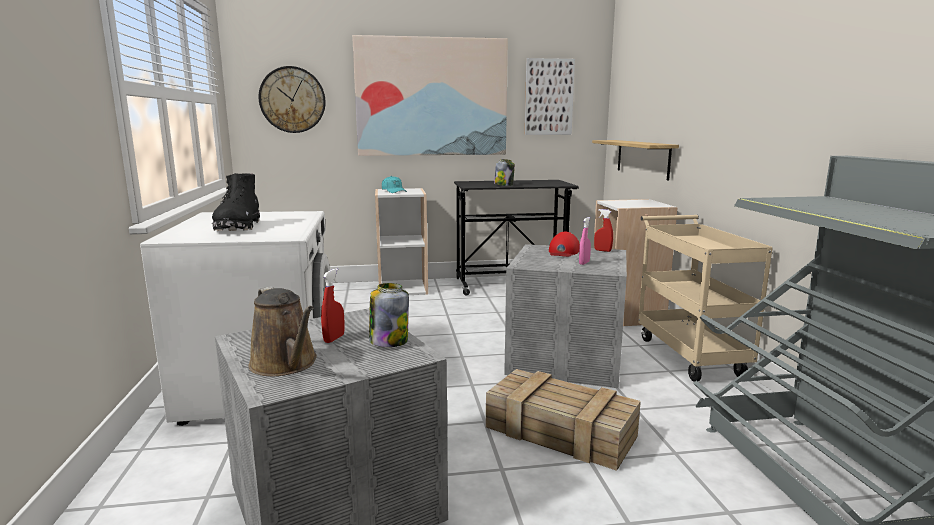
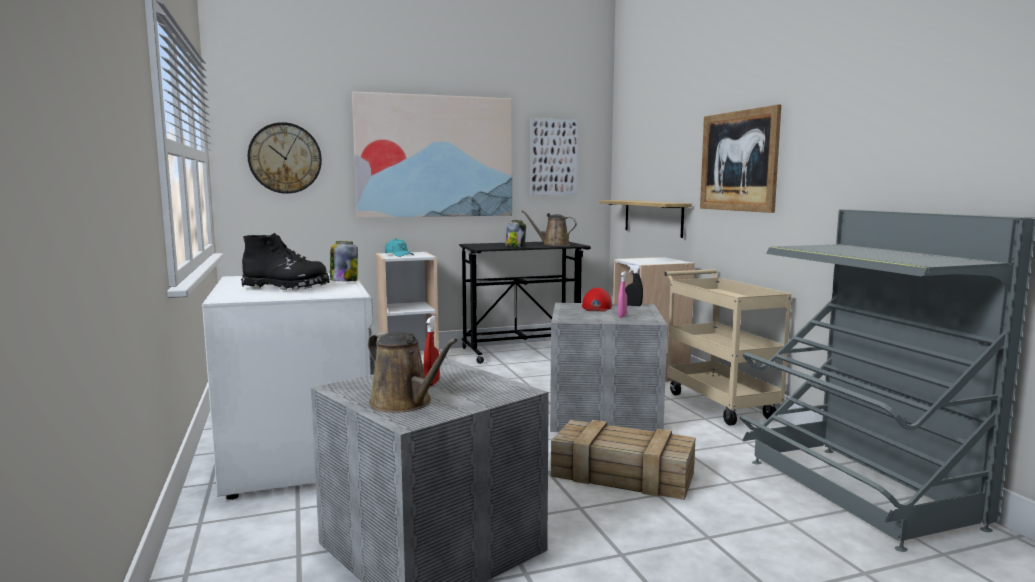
camera: 10 degrees left, 5 degrees down
black boot [212,173,260,231] -> black boot turned 75 degrees counterclockwise [241,233,329,290]
jar [369,283,409,347] -> jar moved to [330,241,358,281]
red spray bottle [594,209,613,252] -> black spray bottle [625,265,643,306]
none -> brown watering can [521,210,577,246]
none -> picture [700,105,781,213]

